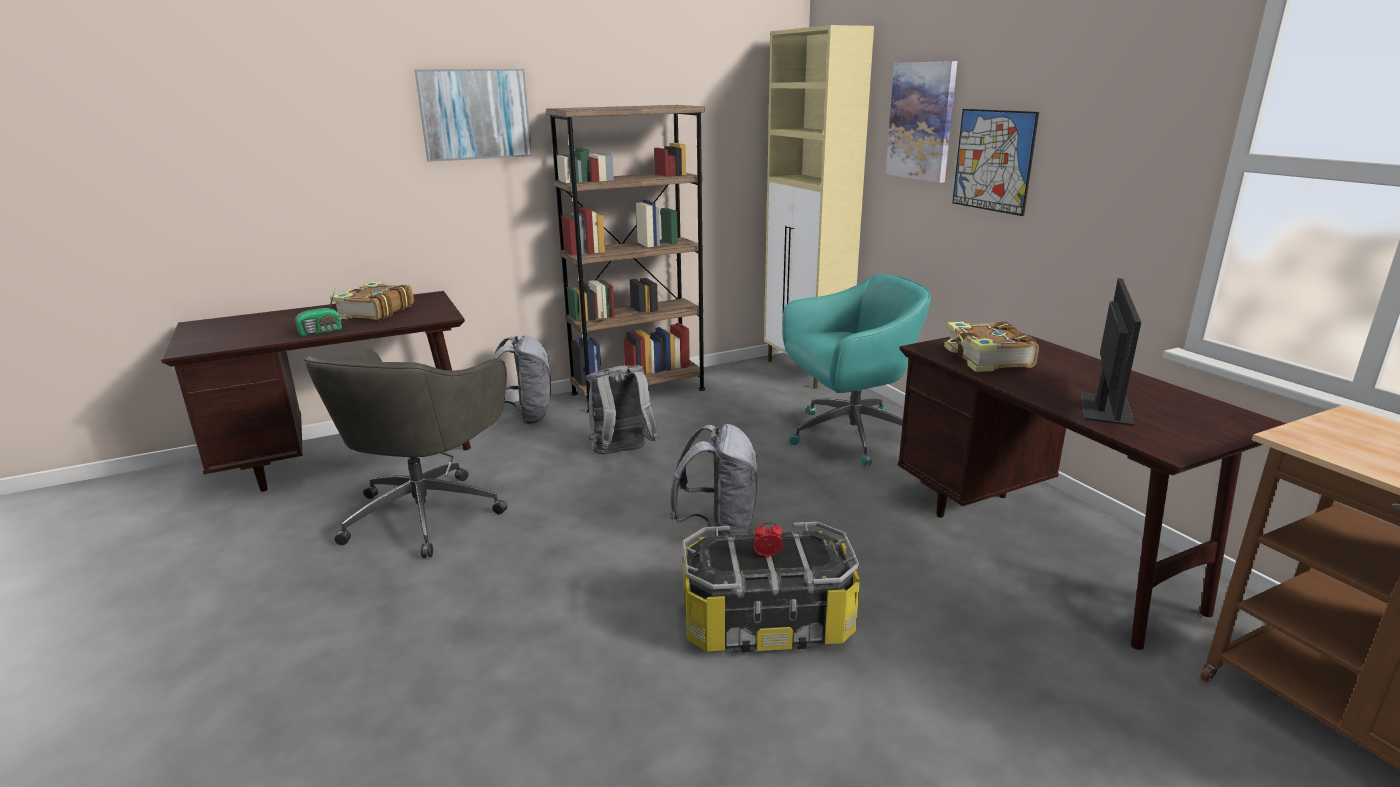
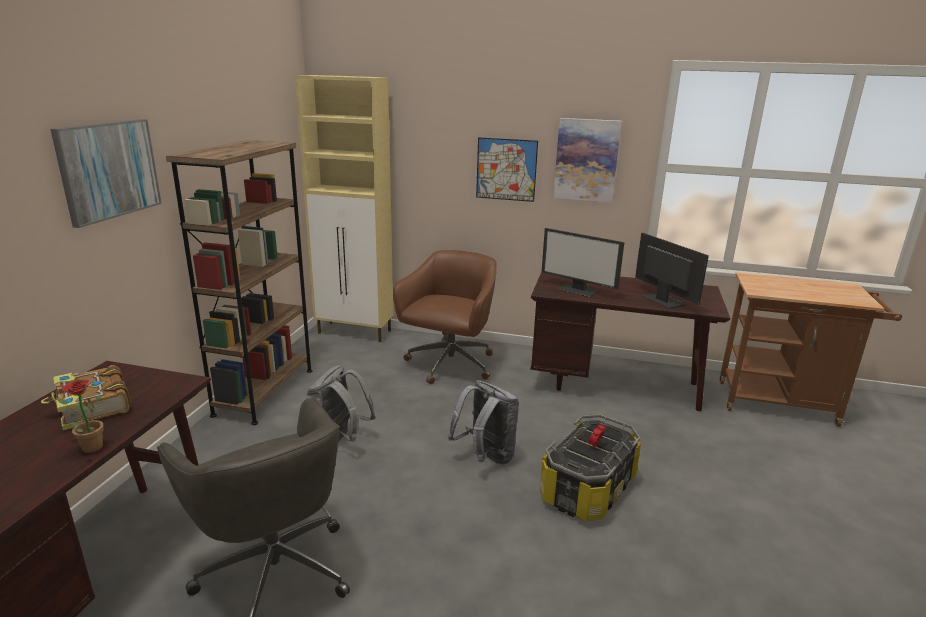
camera: 50 degrees left, 0 degrees up
radio [295,289,342,336] -> potted plant [58,380,104,453]
grey backpack [492,335,551,425] -> none
turquoise office chair [782,274,931,466] -> brown office chair [393,250,497,384]
picture [886,61,957,183] -> picture moved to [553,118,622,202]
book [944,321,1039,372] -> monitor [542,228,624,297]

